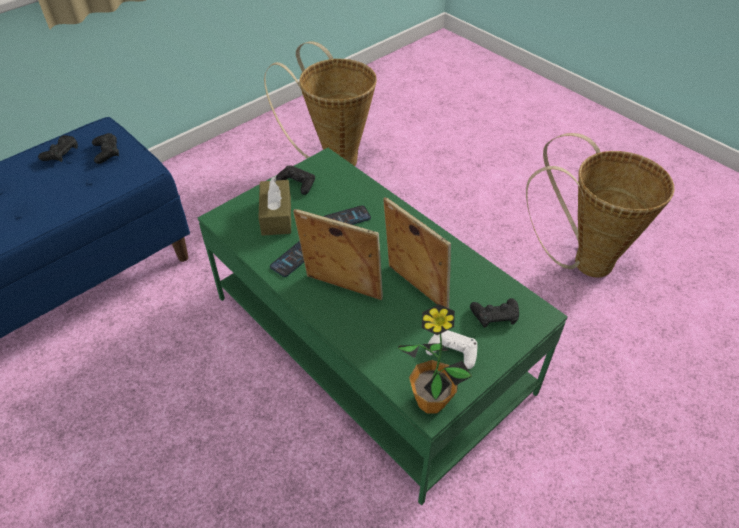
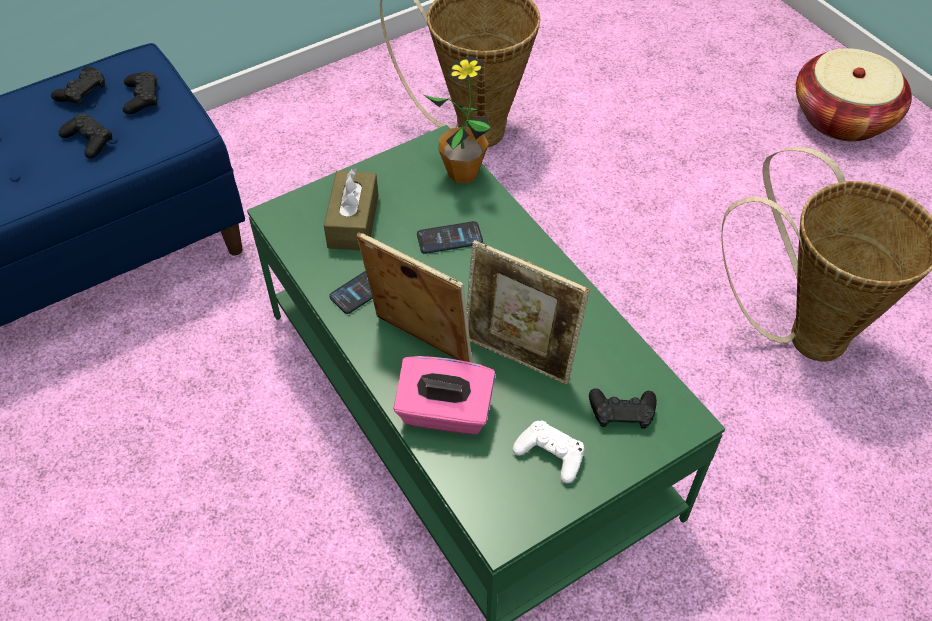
camera: 10 degrees right, 5 degrees up
black game controller [276,165,315,195] -> black game controller moved to [58,114,112,159]
picture frame [383,197,451,308] -> picture frame turned 150 degrees clockwise [467,240,590,385]
potted plant [398,304,472,413] -> potted plant moved to [424,56,491,184]
none -> pink tissue box [393,356,495,435]
none -> basket [796,48,912,141]

